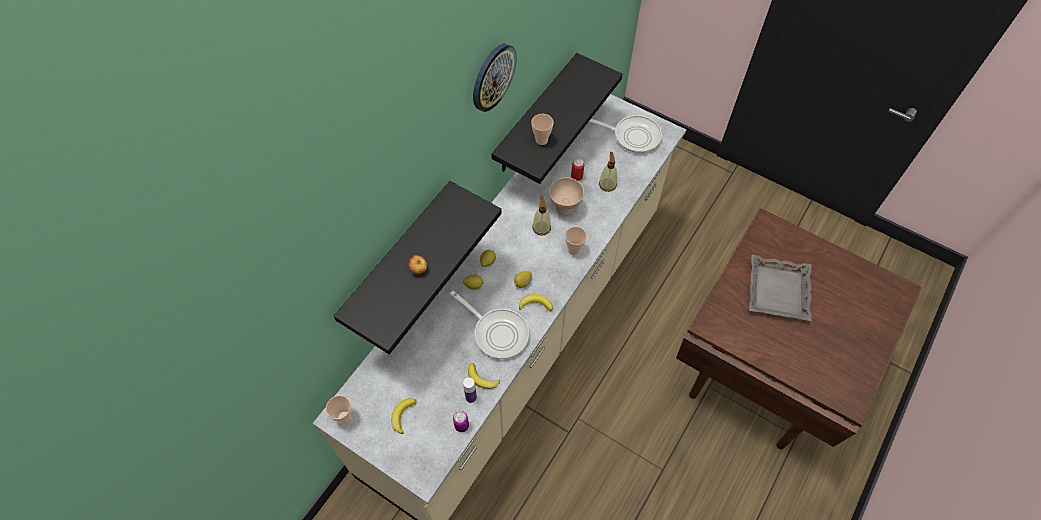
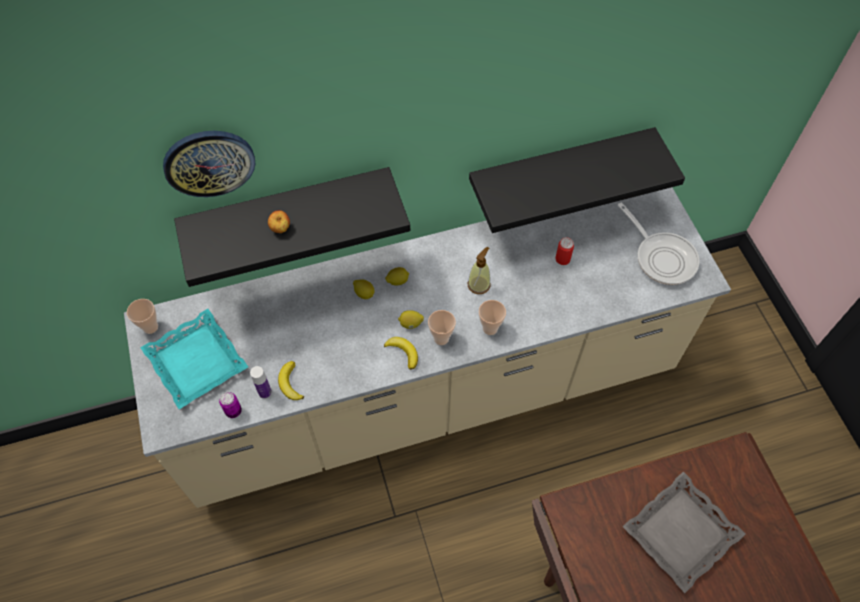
camera: 40 degrees right, 0 degrees up
banana [391,398,417,434] -> turquoise tray [140,309,248,409]
frying pan [450,291,529,359] -> none
wall clock [473,43,517,112] -> wall clock moved to [163,131,256,197]
cup [531,114,554,145] -> cup moved to [428,310,456,345]
beige bowl [549,177,584,216] -> none
soap dispenser [599,152,617,192] -> none

